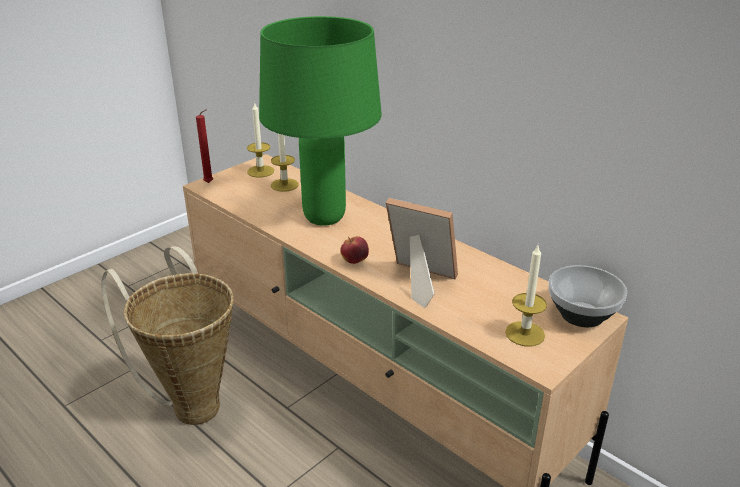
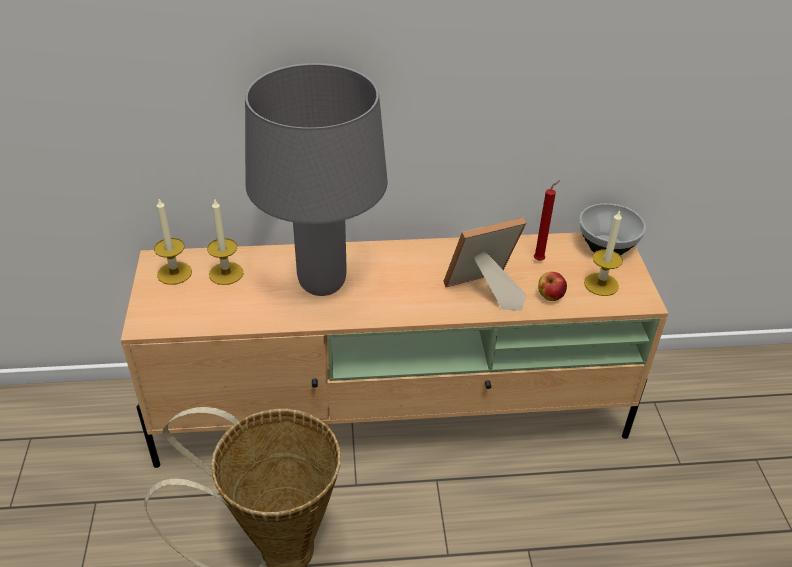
camera: 50 degrees left, 10 degrees up
red candle [196,109,213,183] -> red candle moved to [534,180,560,261]
green table lamp [259,16,382,226] -> grey table lamp [245,63,388,296]
apple [340,236,369,264] -> apple moved to [538,272,567,301]

